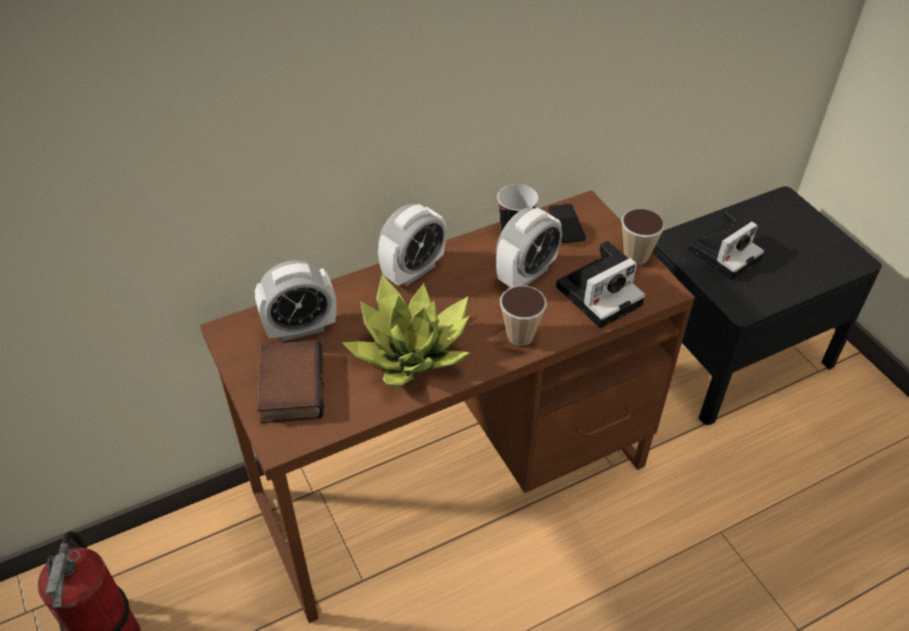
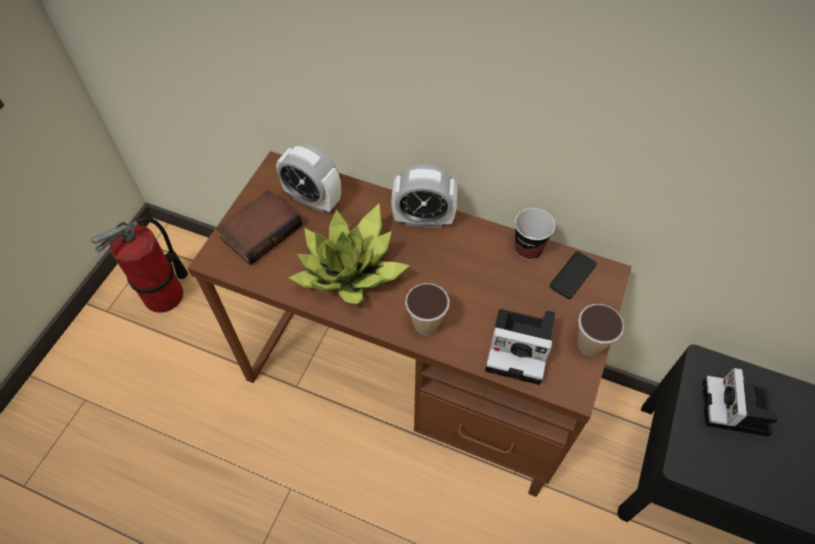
camera: 50 degrees right, 10 degrees up
alarm clock [496,207,562,287] -> none
camera [688,209,764,280] -> camera turned 90 degrees clockwise [703,368,778,436]

